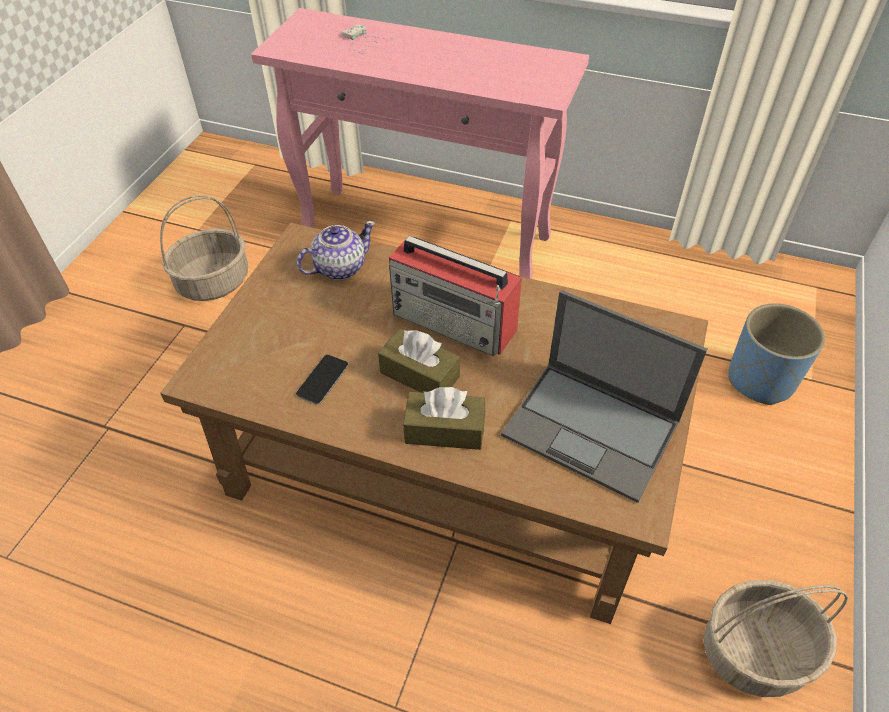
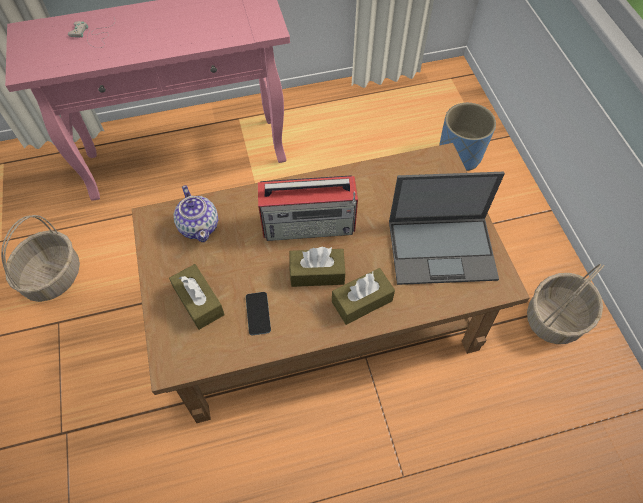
camera: 35 degrees left, 10 degrees up
teapot [297,221,375,280] -> teapot turned 135 degrees clockwise [174,185,218,242]
none -> brown tissue box [169,264,225,330]

